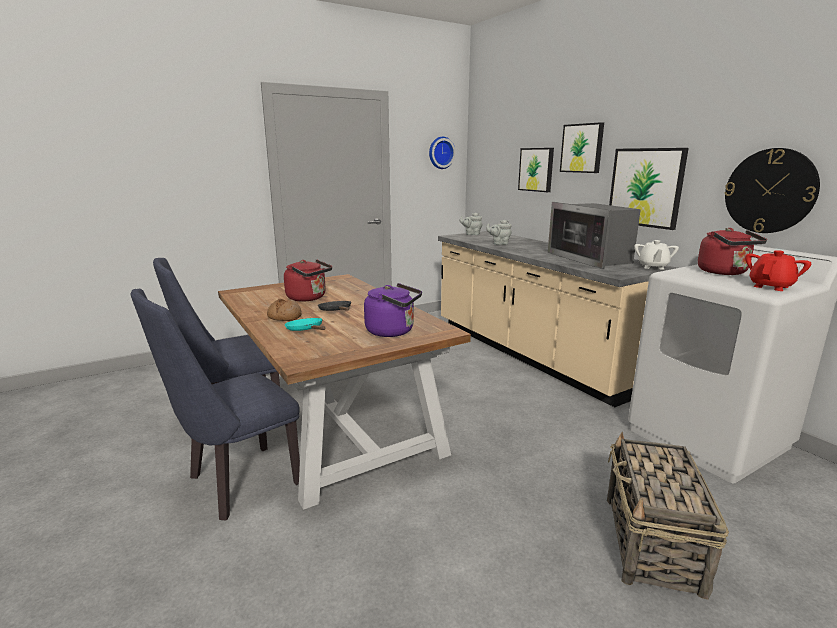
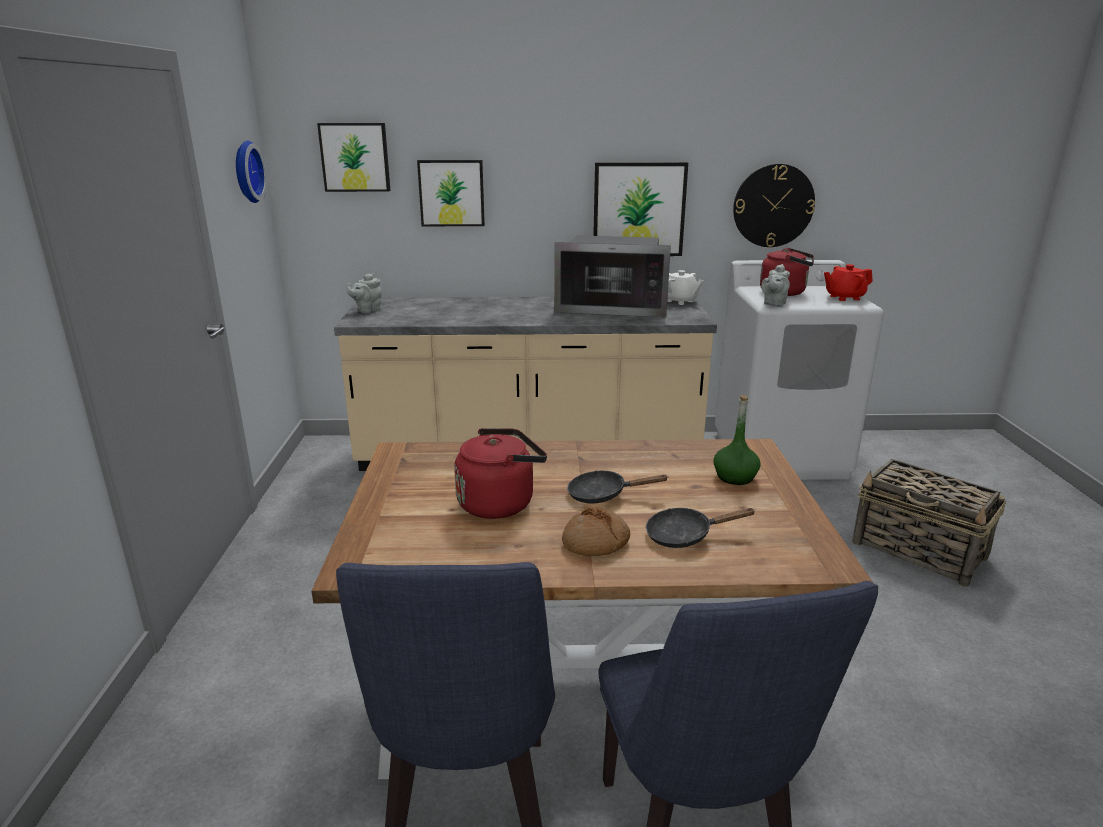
camera: 60 degrees left, 5 degrees up
turquoise frying pan [284,318,325,331] -> black frying pan [646,508,756,548]
purple kettle [364,283,422,337] -> green bottle [713,395,760,485]
grey teapot [486,220,512,245] -> grey teapot moved to [761,264,790,307]
picture [560,122,604,173] -> picture moved to [317,123,391,192]
red teapot [745,250,811,291] -> red teapot turned 90 degrees counterclockwise [824,264,873,301]

